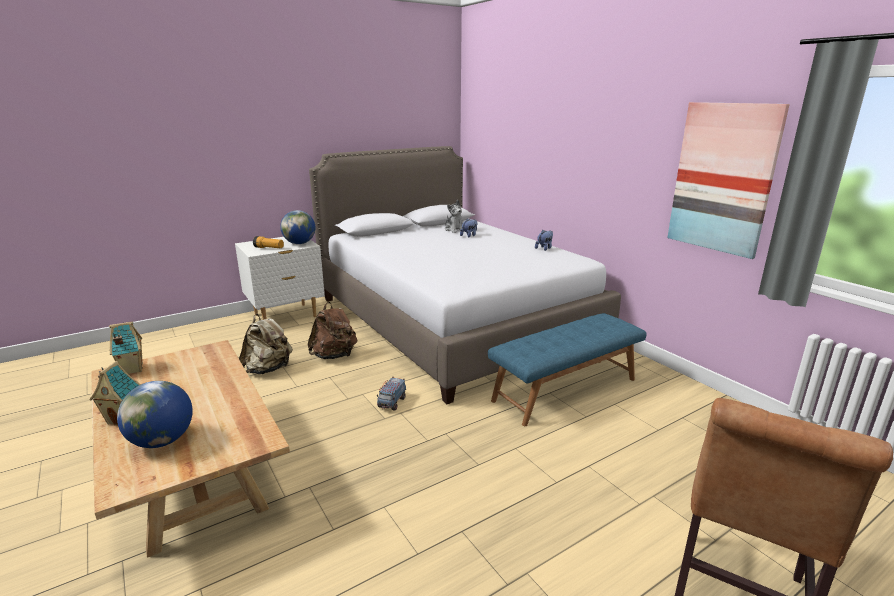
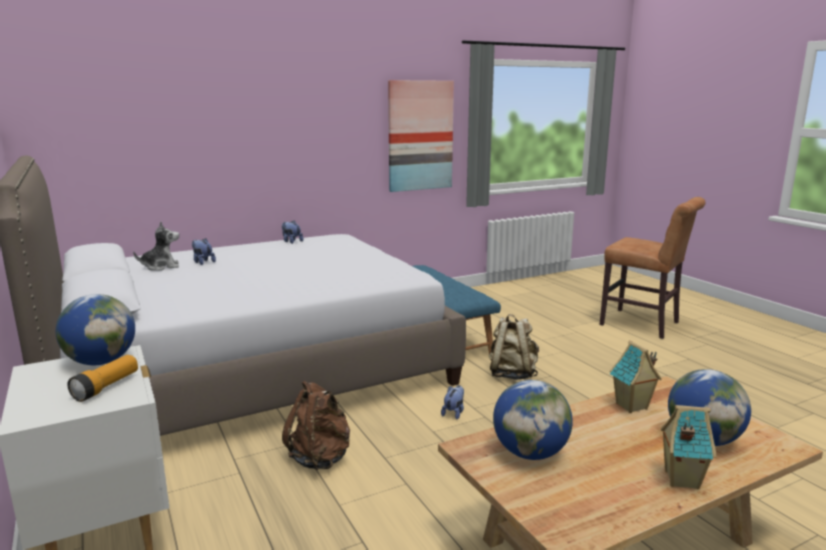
camera: 85 degrees left, 5 degrees down
toy house [109,321,143,374] -> toy house moved to [610,340,662,413]
beige backpack [239,314,293,374] -> beige backpack moved to [489,314,539,380]
toy truck [377,377,406,410] -> plush toy [441,385,464,419]
none -> globe [493,380,573,460]

